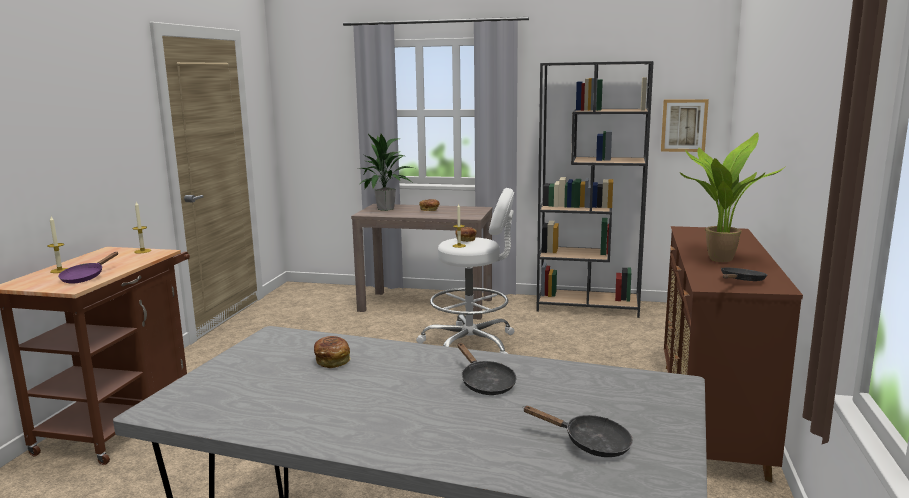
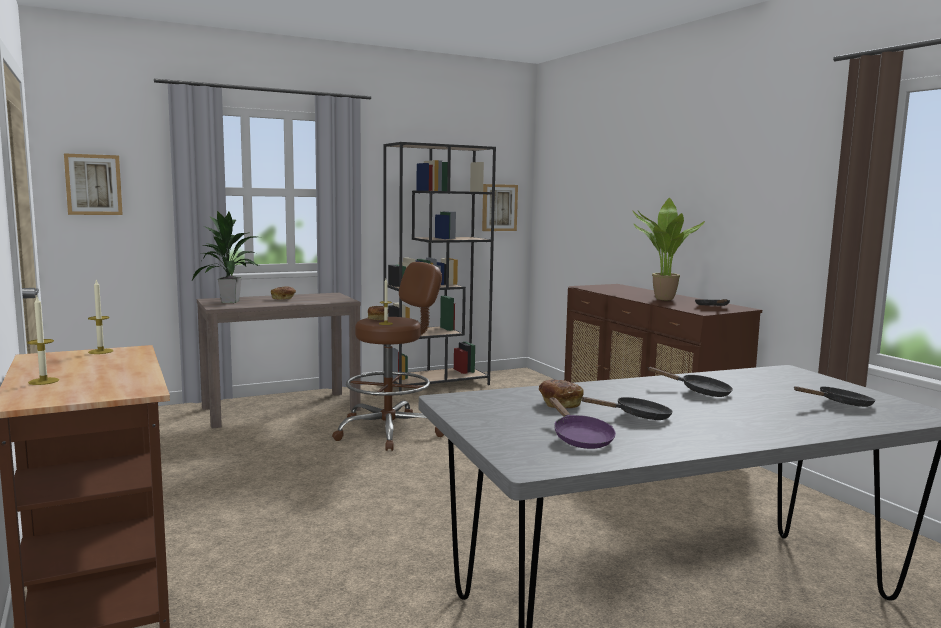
camera: 40 degrees left, 5 degrees down
purple frying pan [58,252,118,284] -> purple frying pan moved to [549,397,616,449]
white stool [416,188,514,354] -> brown stool [332,262,444,451]
none -> picture [64,153,123,215]
none -> black frying pan [581,397,673,420]

